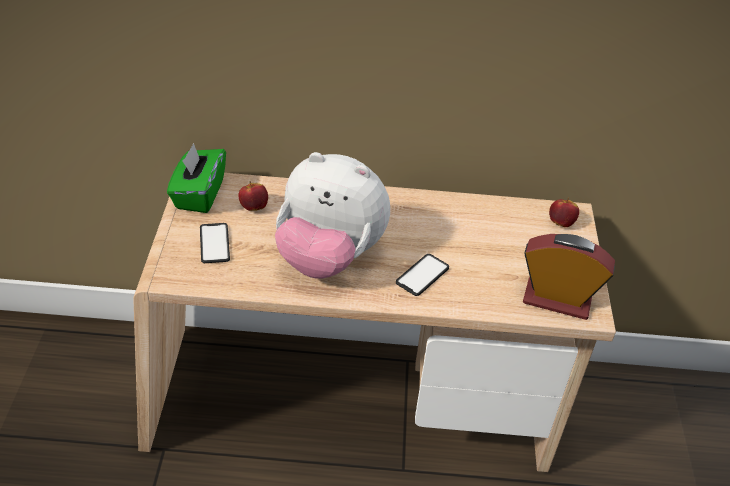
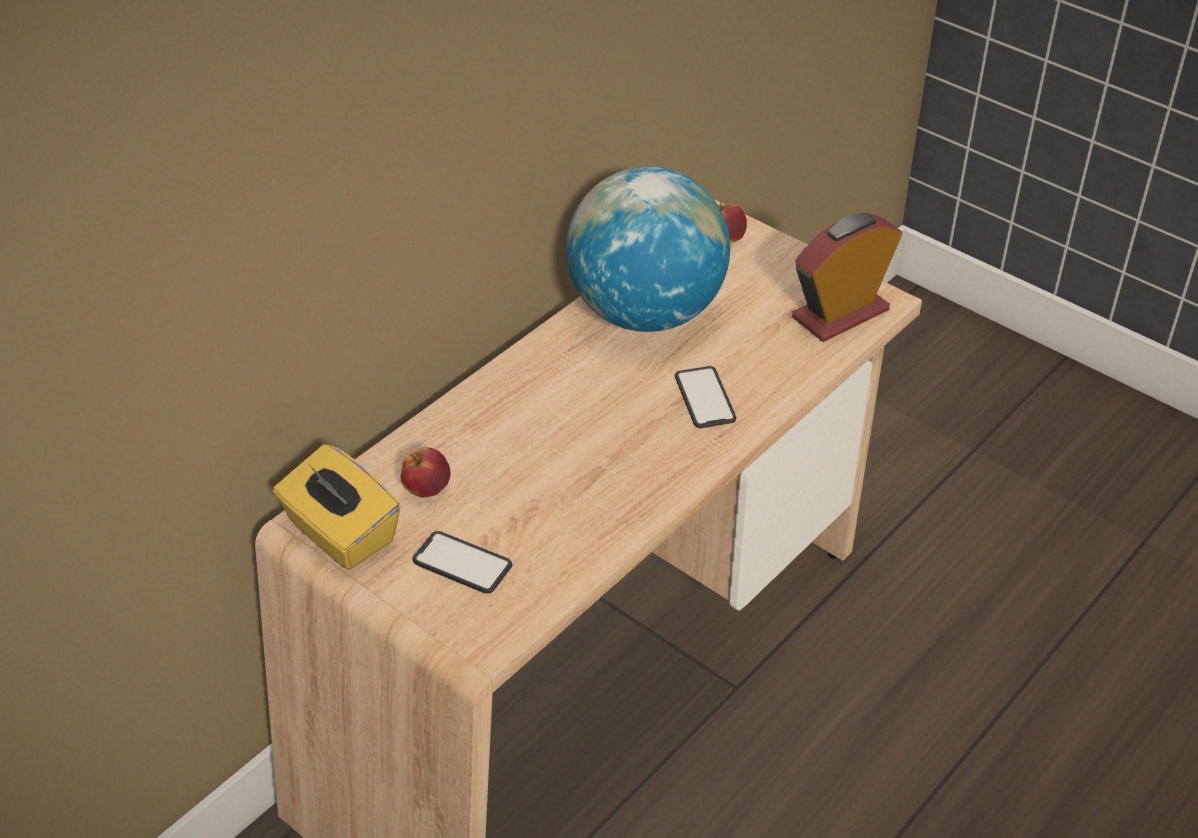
camera: 50 degrees left, 0 degrees up
green tissue box [167,143,226,213] -> yellow tissue box [273,444,401,570]
plush toy [275,152,390,278] -> none
none -> globe [566,166,730,332]

